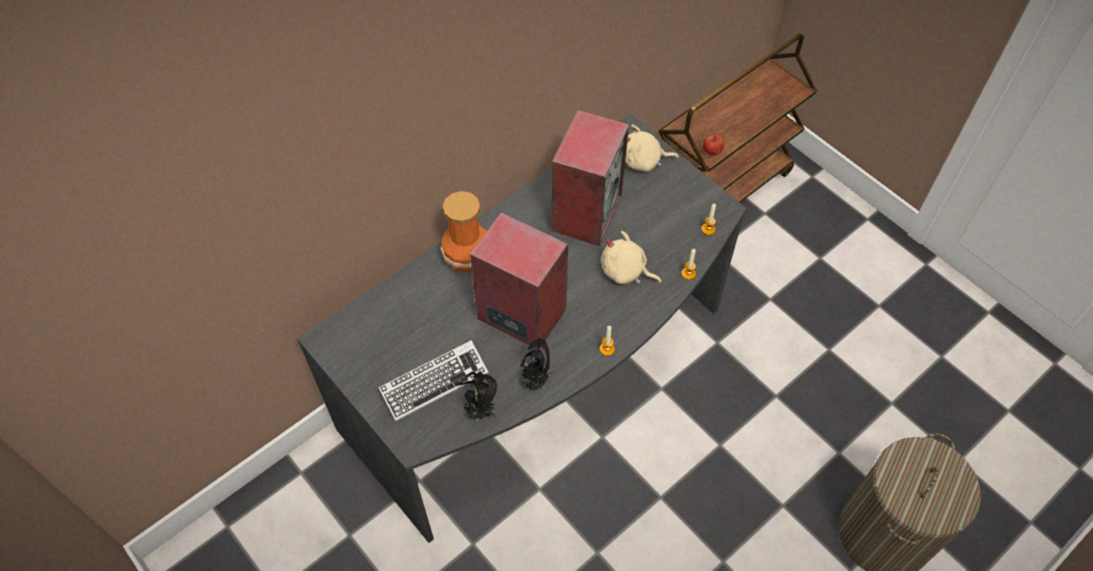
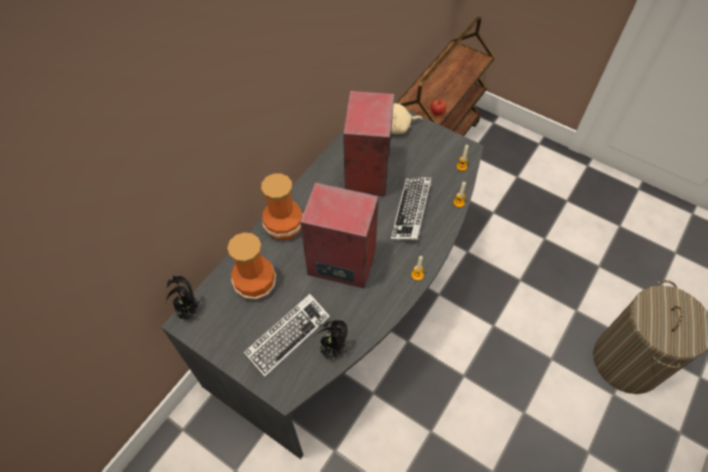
camera: 15 degrees left, 0 degrees up
potted plant [521,337,550,391] -> potted plant moved to [166,276,201,320]
beige plush toy [601,231,662,284] -> keyboard [391,177,432,240]
none -> vase [227,232,276,300]

